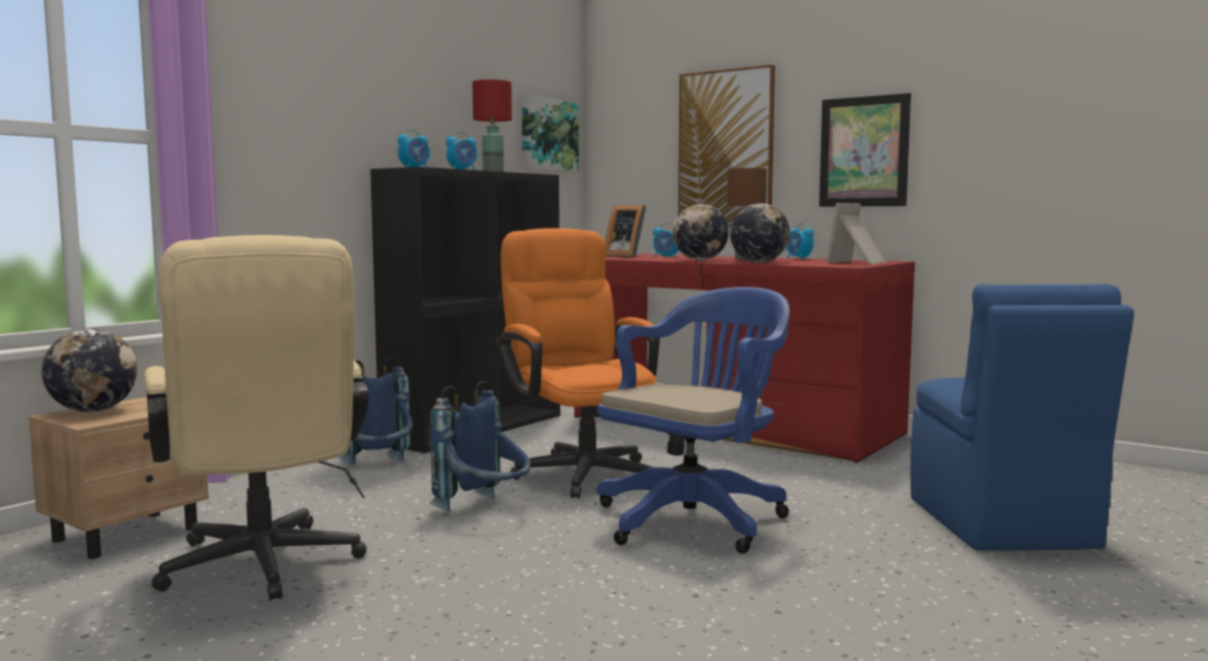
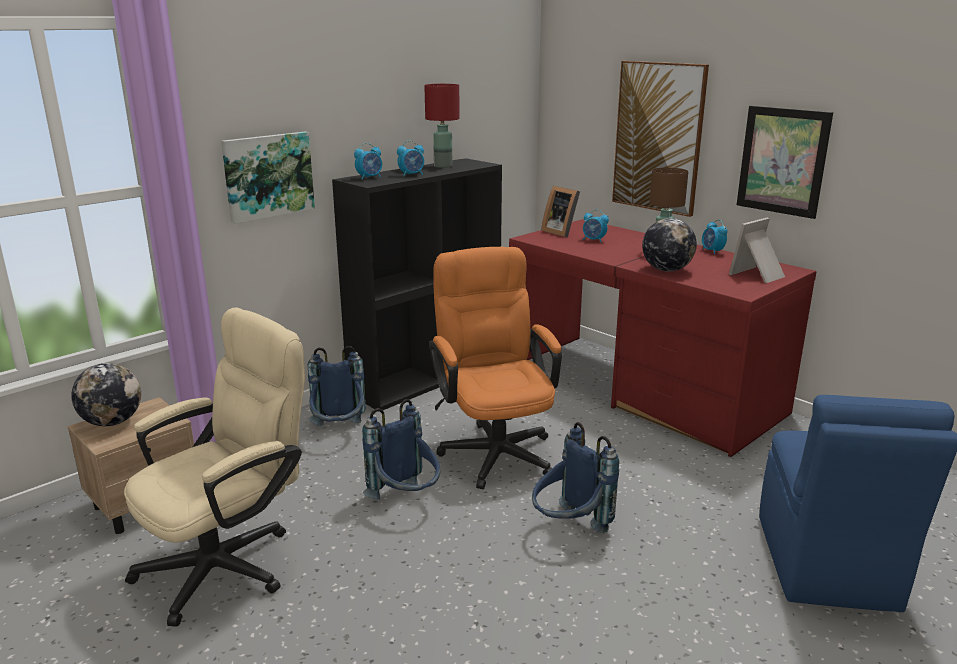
camera: 10 degrees right, 15 degrees up
beige office chair [144,235,369,600] -> beige office chair turned 120 degrees counterclockwise [124,308,305,627]
picture [522,94,579,172] -> picture moved to [221,132,315,224]
blue office chair [597,287,790,554] -> blue backpack [532,422,619,533]
globe [673,204,729,260] -> none

